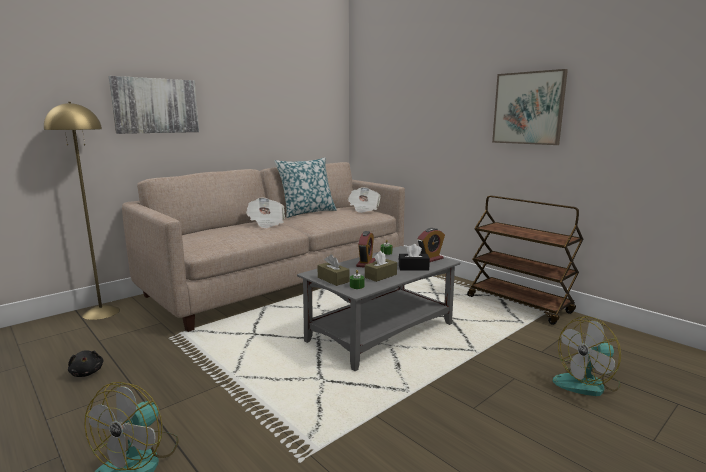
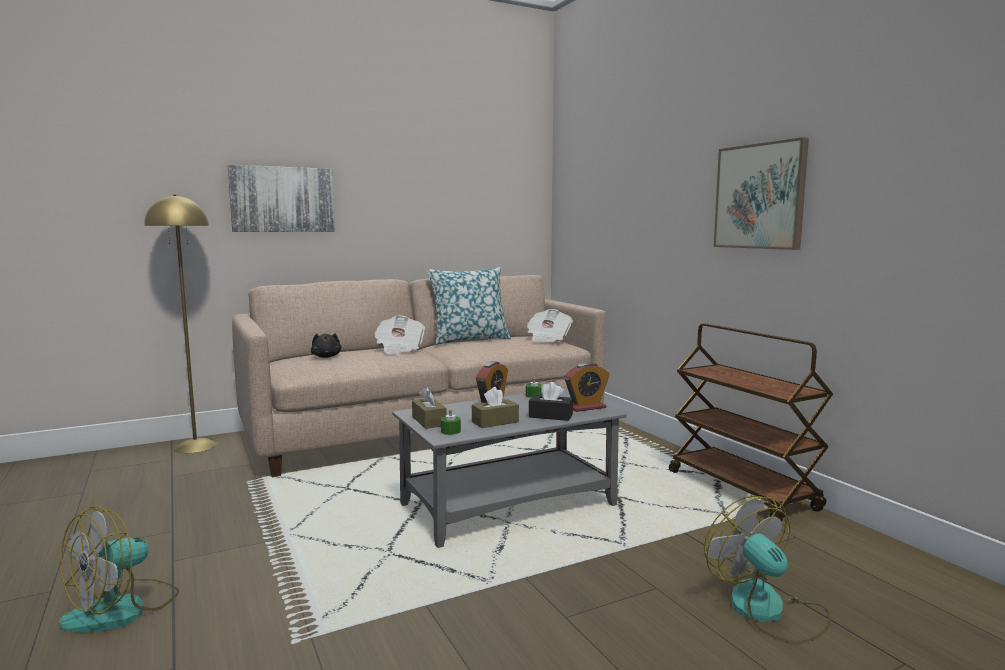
camera: 15 degrees right, 5 degrees down
black plush toy [68,350,103,377] -> black plush toy moved to [311,333,342,358]
fan [553,316,621,396] -> fan turned 75 degrees clockwise [704,496,831,644]

